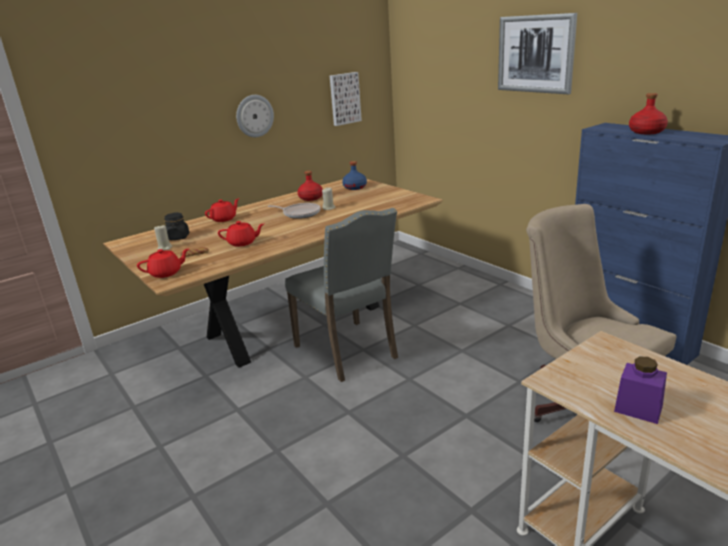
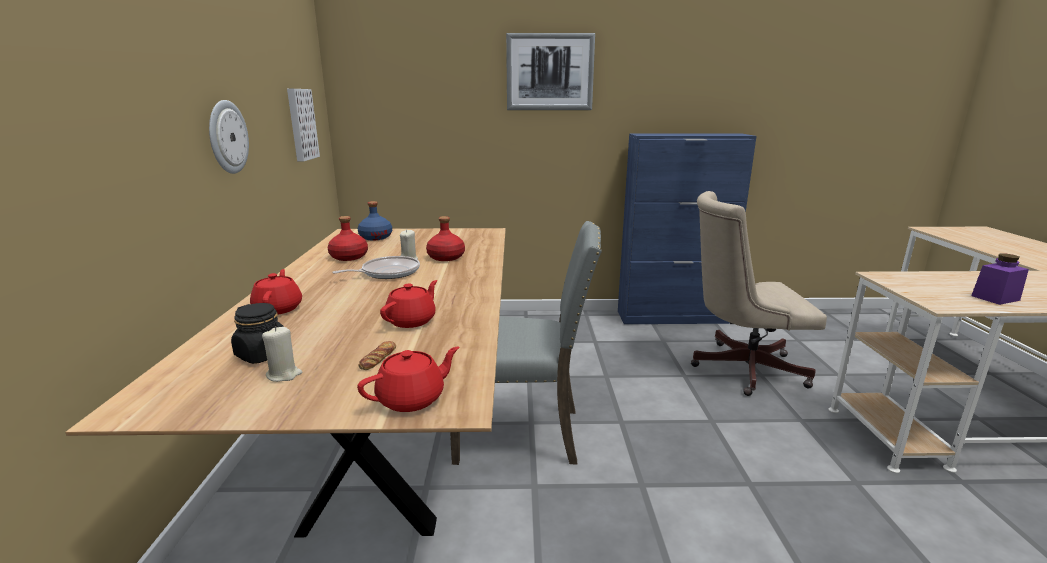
camera: 55 degrees left, 5 degrees down
red teapot [137,248,190,278] -> red teapot turned 45 degrees clockwise [357,346,460,412]
red bottle [629,93,668,134] -> red bottle moved to [426,216,465,261]

